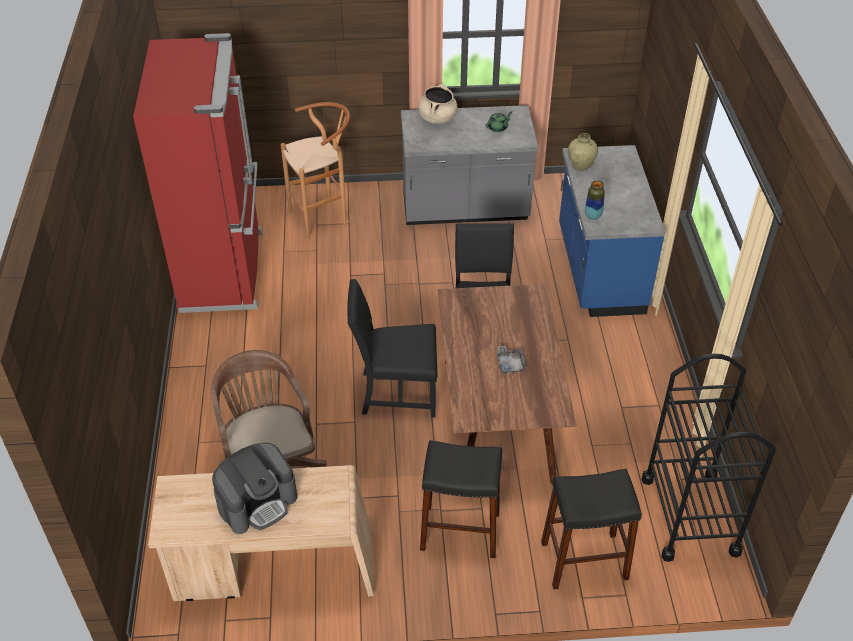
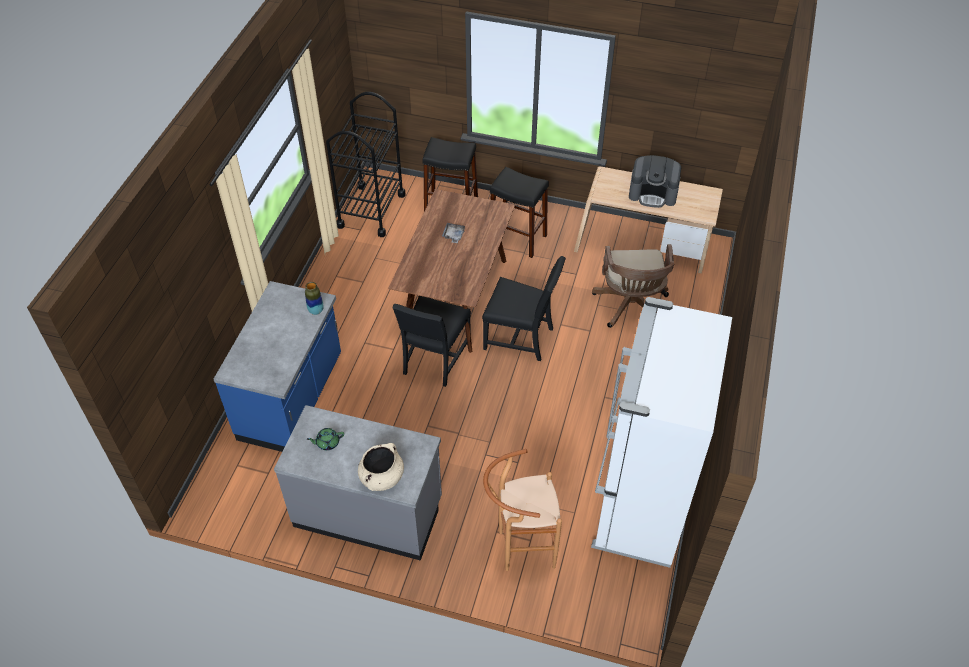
camera: 160 degrees left, 5 degrees up
red fridge [133,33,262,313] -> white fridge [591,297,732,568]
coffee machine [212,443,297,534] -> coffee machine turned 150 degrees counterclockwise [629,155,681,208]
beige vase [568,133,598,171] -> none

